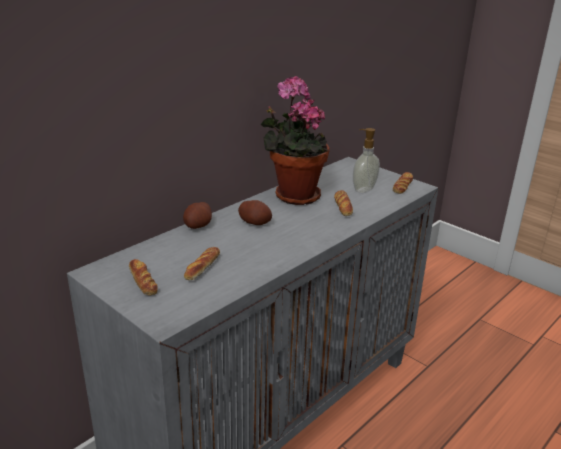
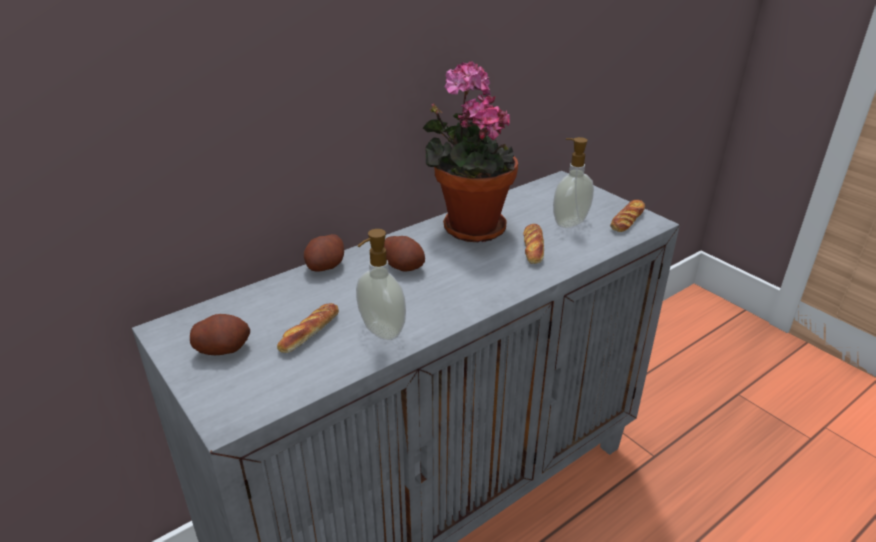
camera: 10 degrees right, 5 degrees up
bread [129,259,158,295] -> potato [190,314,250,355]
none -> soap dispenser [356,229,406,340]

